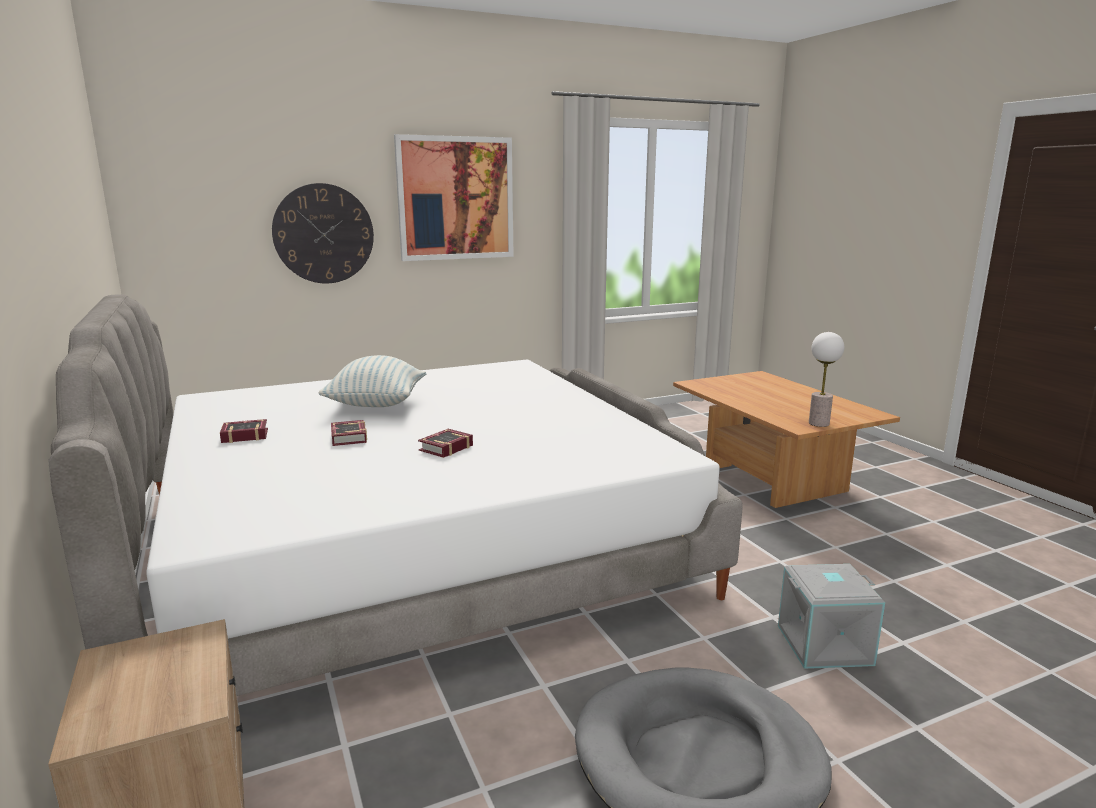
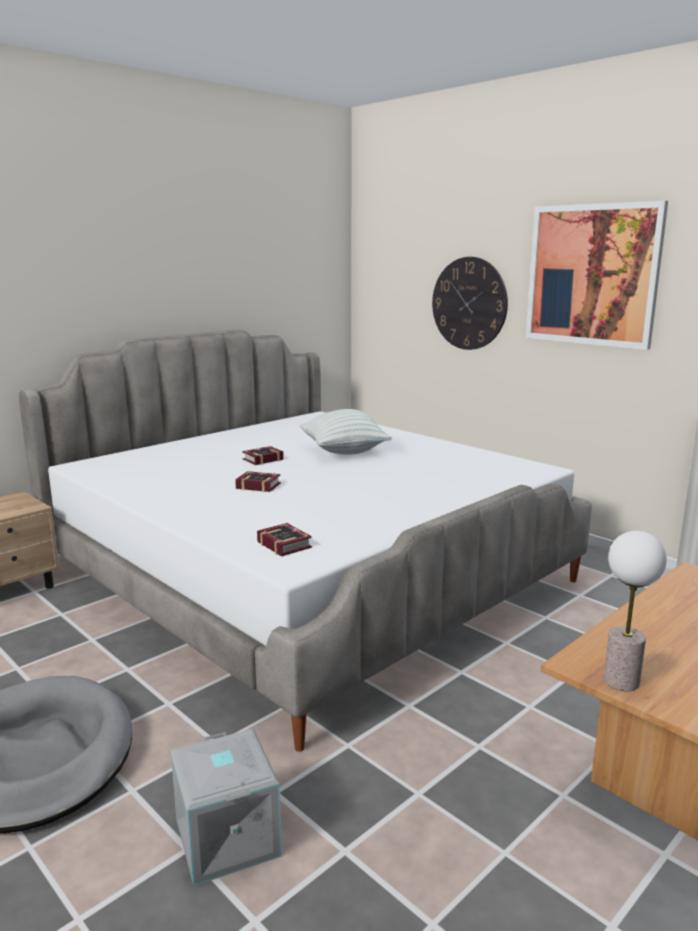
camera: 70 degrees right, 0 degrees up
book [220,419,268,443] -> book moved to [257,523,312,556]

